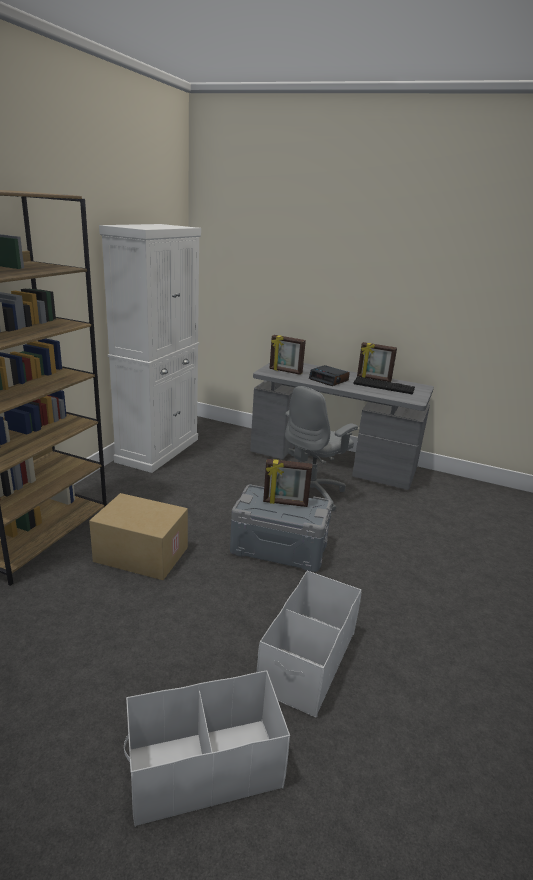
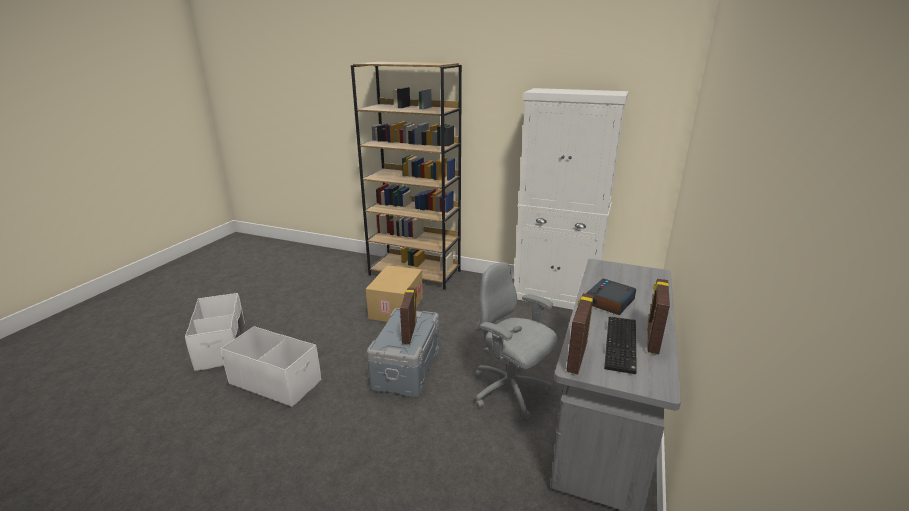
camera: 90 degrees right, 0 degrees up
picture frame [269,335,306,375] -> picture frame moved to [567,293,594,375]

